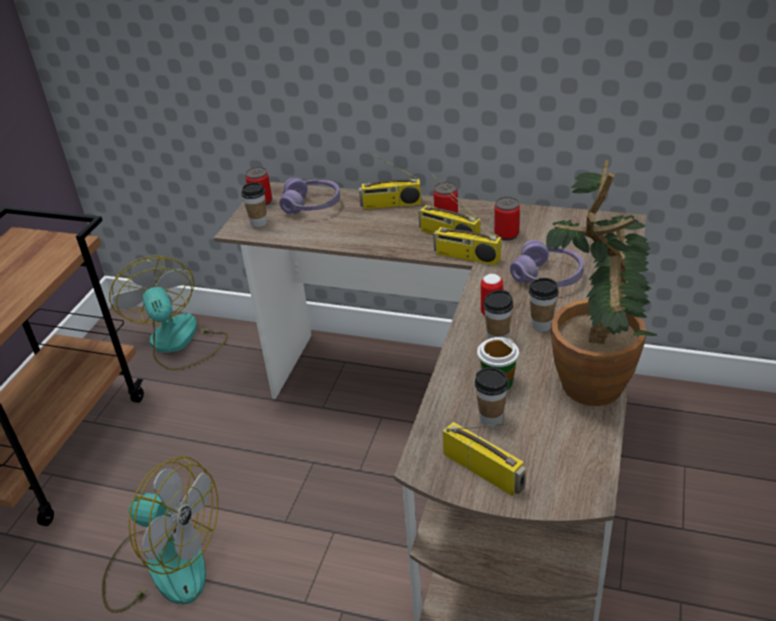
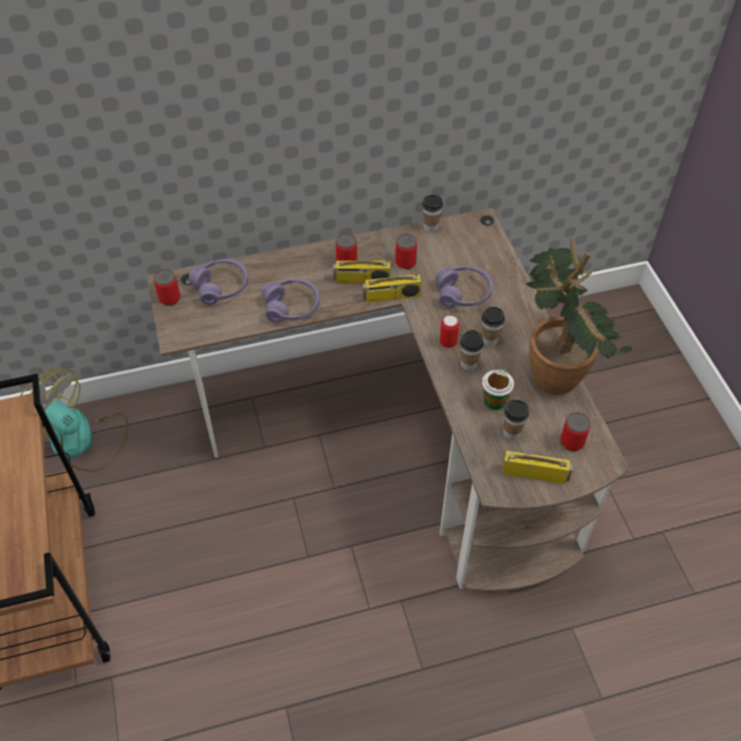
camera: 35 degrees left, 15 degrees up
fan [102,456,218,613] -> none
cup [241,182,267,227] -> cup moved to [422,195,443,232]
radio [359,151,421,210] -> none
none -> purple headphones [262,279,320,323]
none -> can [560,412,591,451]

